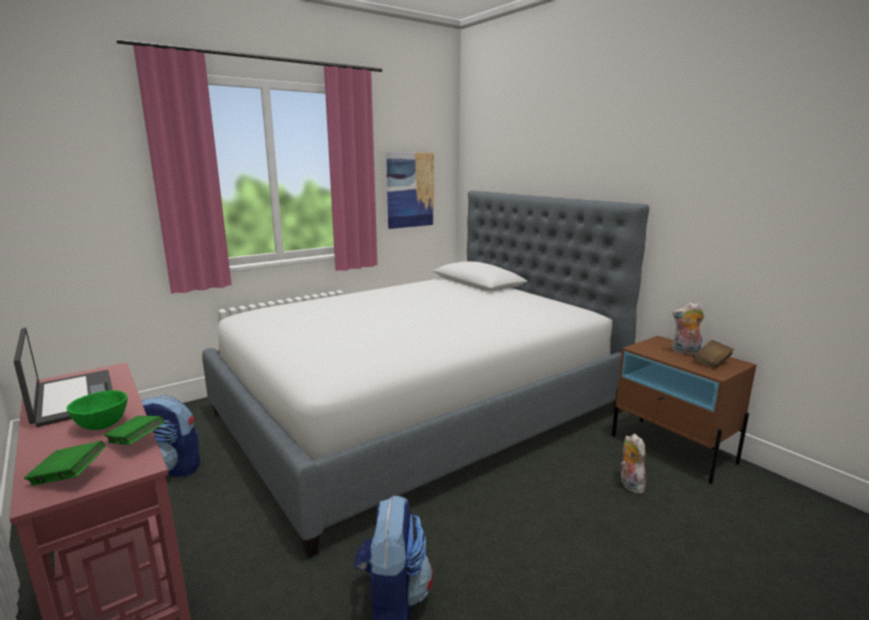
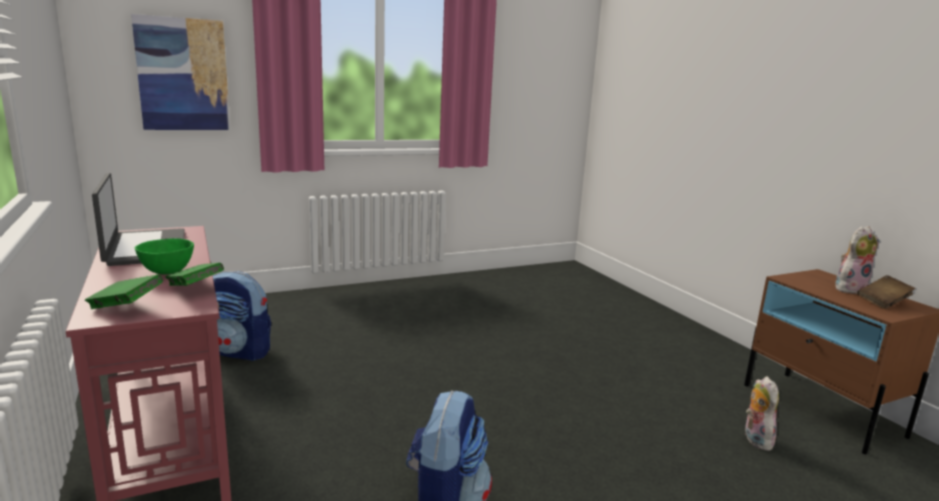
camera: 10 degrees right, 0 degrees up
bed [202,190,649,558] -> none
picture [386,152,434,229] -> picture moved to [131,14,230,130]
plush toy [672,302,704,355] -> plush toy turned 135 degrees clockwise [835,226,879,294]

